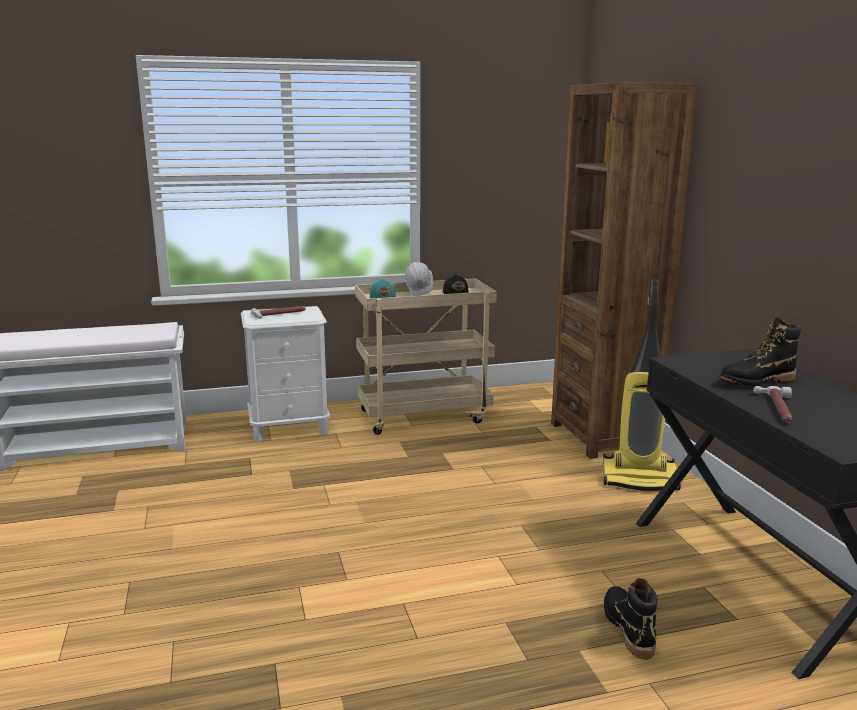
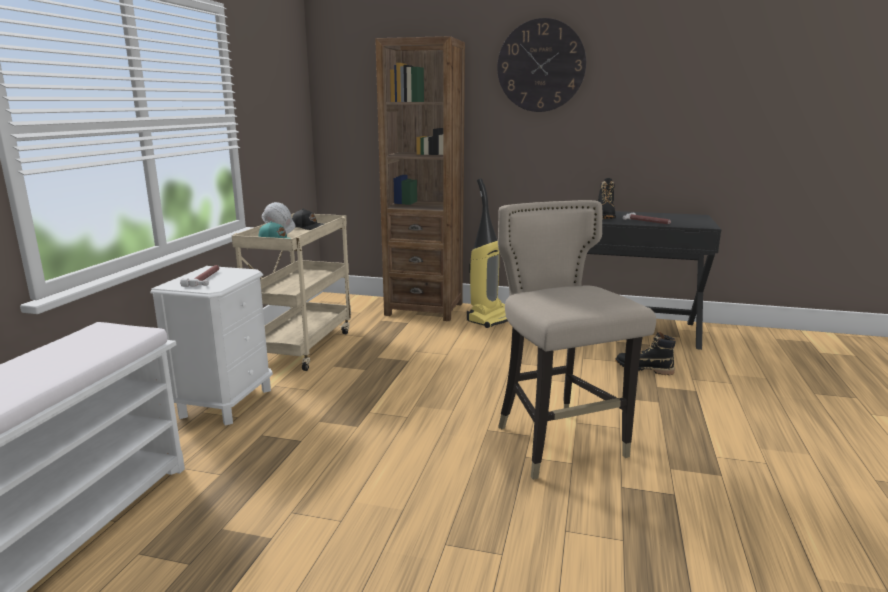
camera: 60 degrees left, 0 degrees up
none -> wall clock [497,18,586,112]
none -> beige stool [498,200,656,480]

